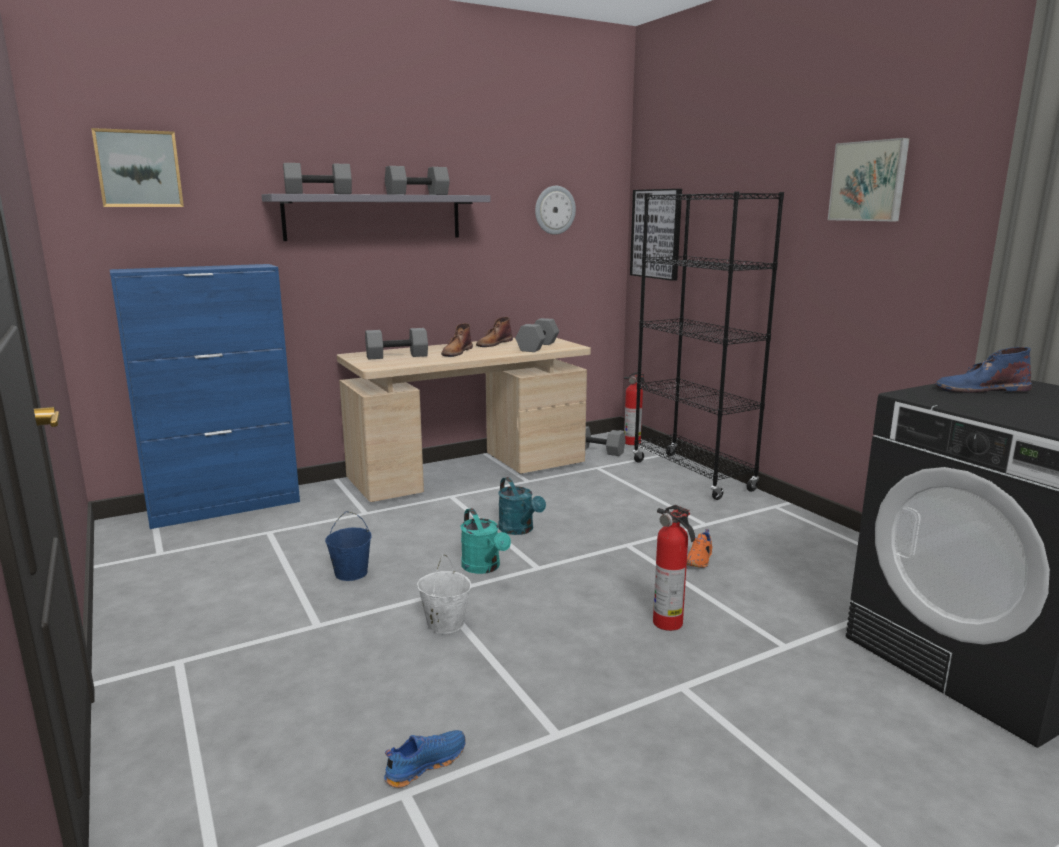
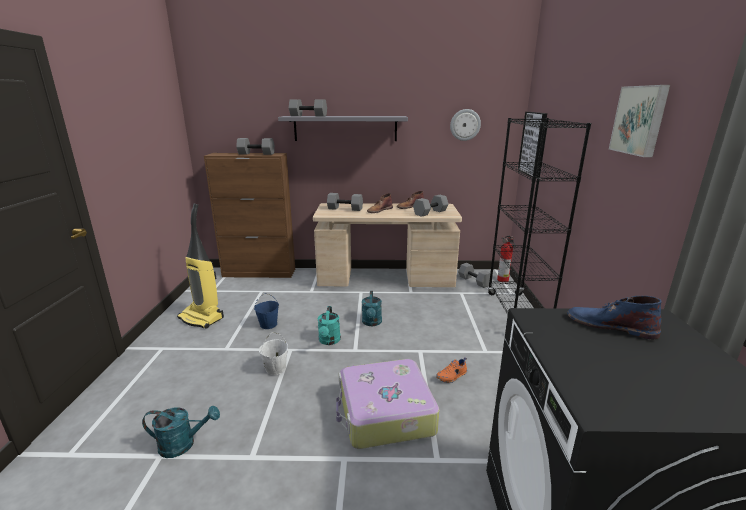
camera: 30 degrees right, 5 degrees up
picture [91,128,184,207] -> none
blue cabinet [109,264,300,529] -> brown cabinet [204,153,295,278]
blue shoe [384,730,466,788] -> turquoise watering can [142,406,220,458]
grey dumbbell [385,166,450,195] -> grey dumbbell moved to [236,138,275,155]
fire extinguisher [653,505,695,631] -> suitcase [336,359,439,449]
none -> vacuum cleaner [177,204,224,329]

